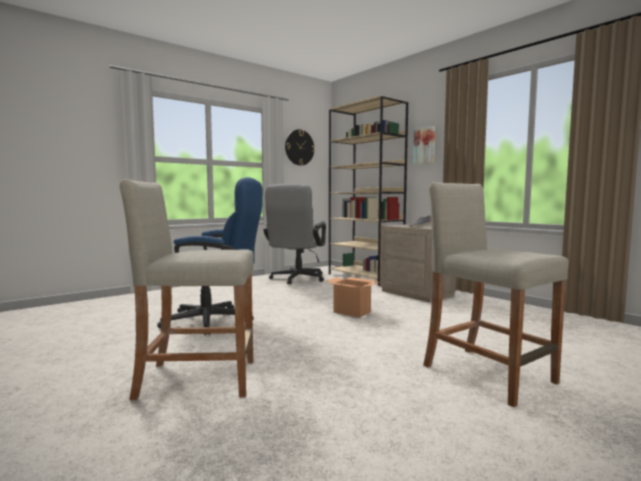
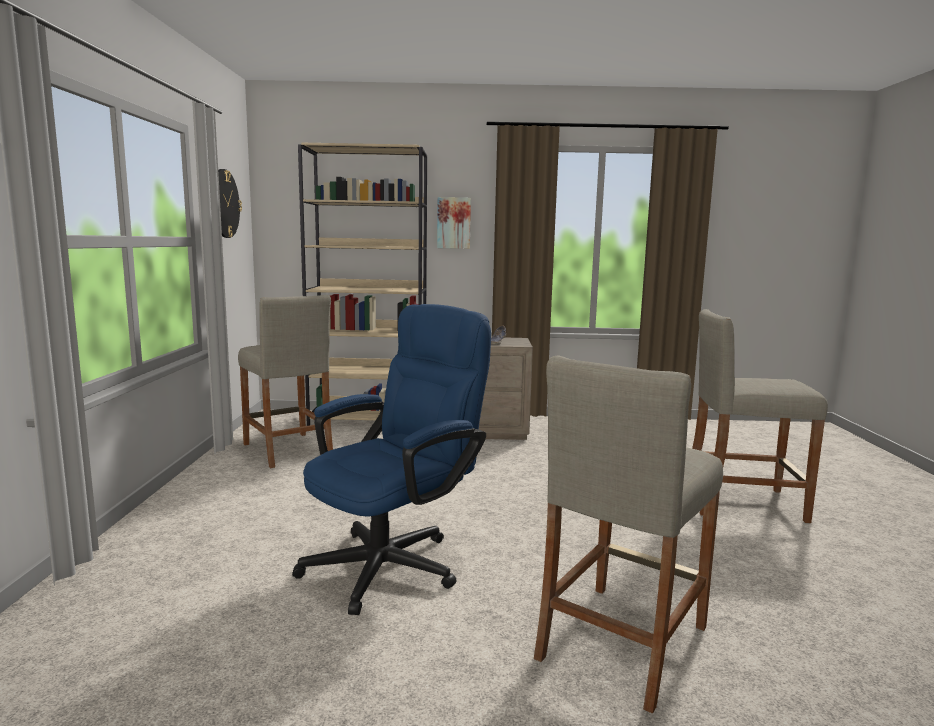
camera: 50 degrees left, 5 degrees up
grey office chair [263,184,326,285] -> beige stool [238,295,333,468]
cardboard box [326,277,380,318] -> none

